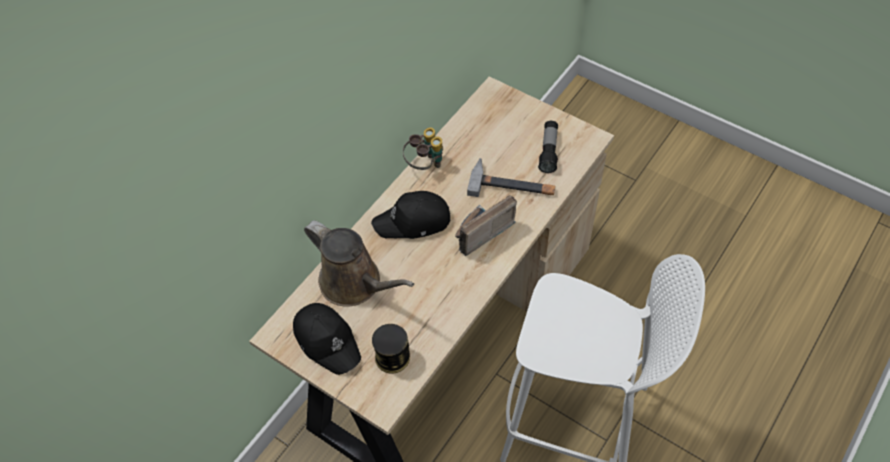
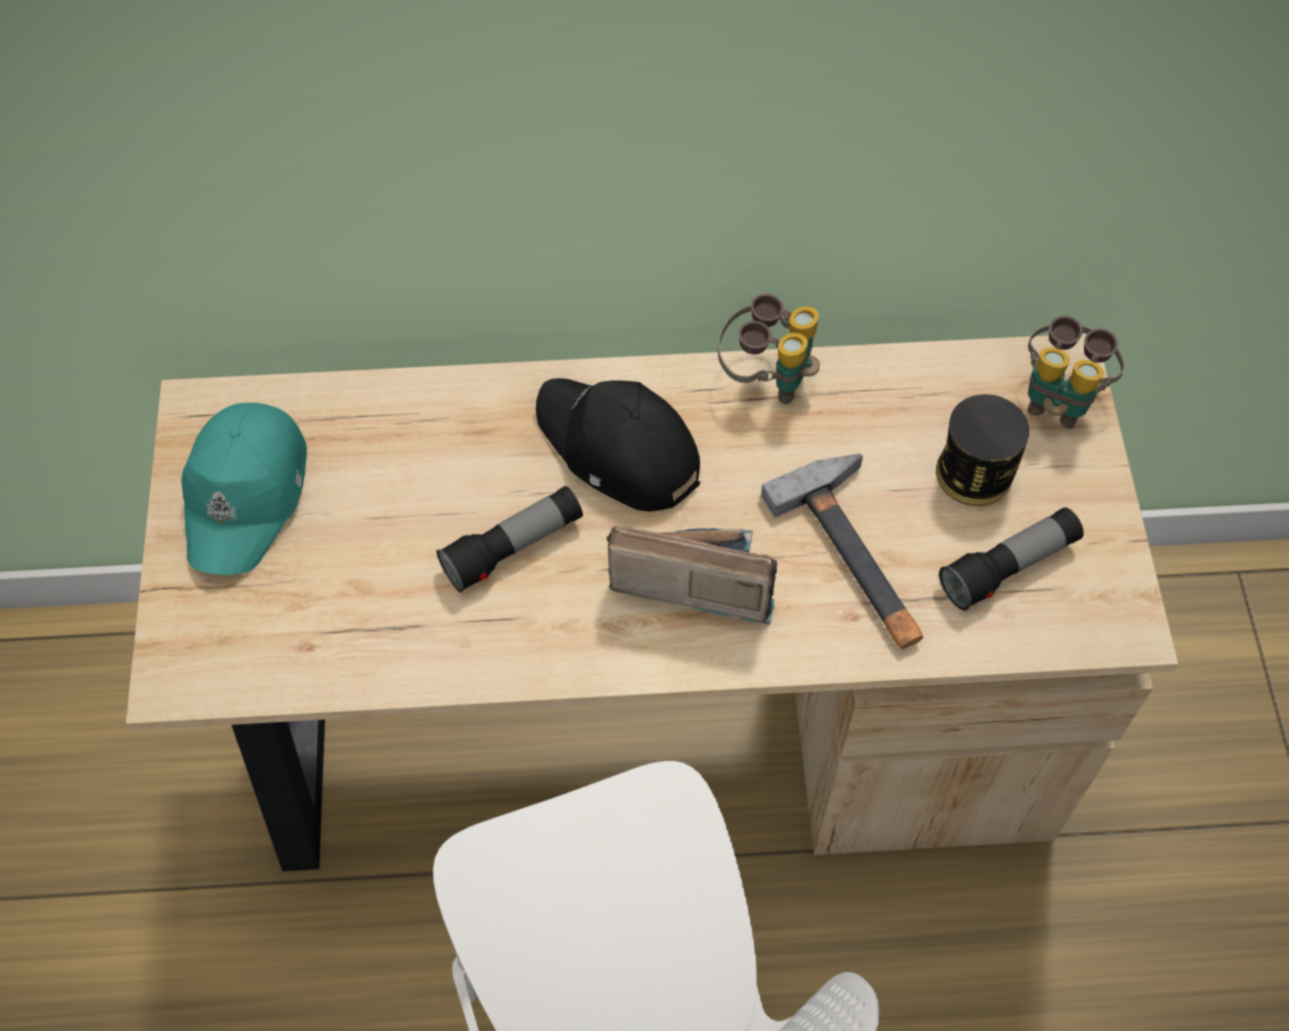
camera: 50 degrees right, 5 degrees up
black cap [293,303,361,375] -> turquoise cap [181,403,307,575]
brown watering can [304,220,414,307] -> none
can [372,324,410,373] -> can moved to [936,394,1029,506]
none -> flashlight [436,486,583,593]
none -> binoculars [1028,316,1125,429]

